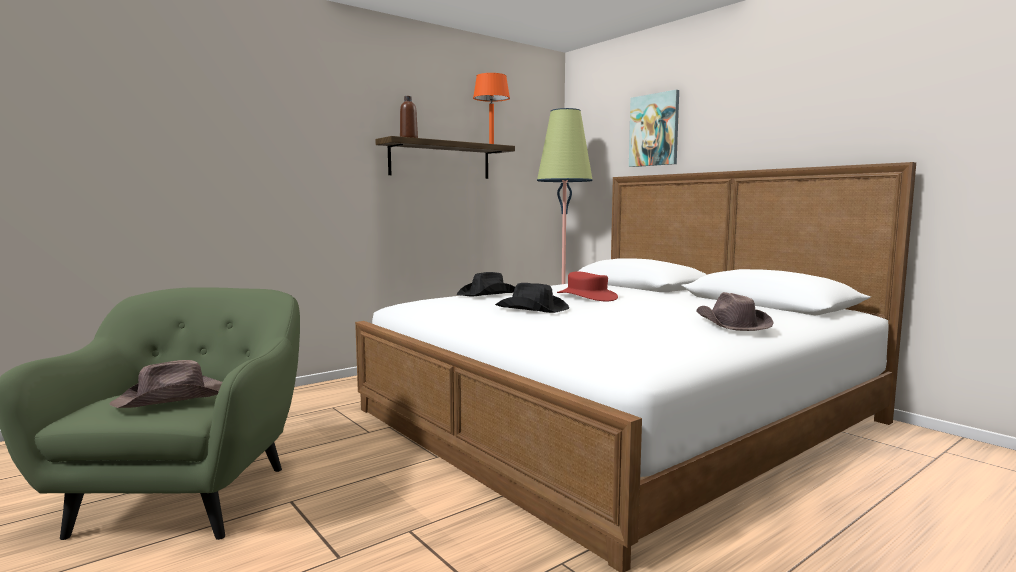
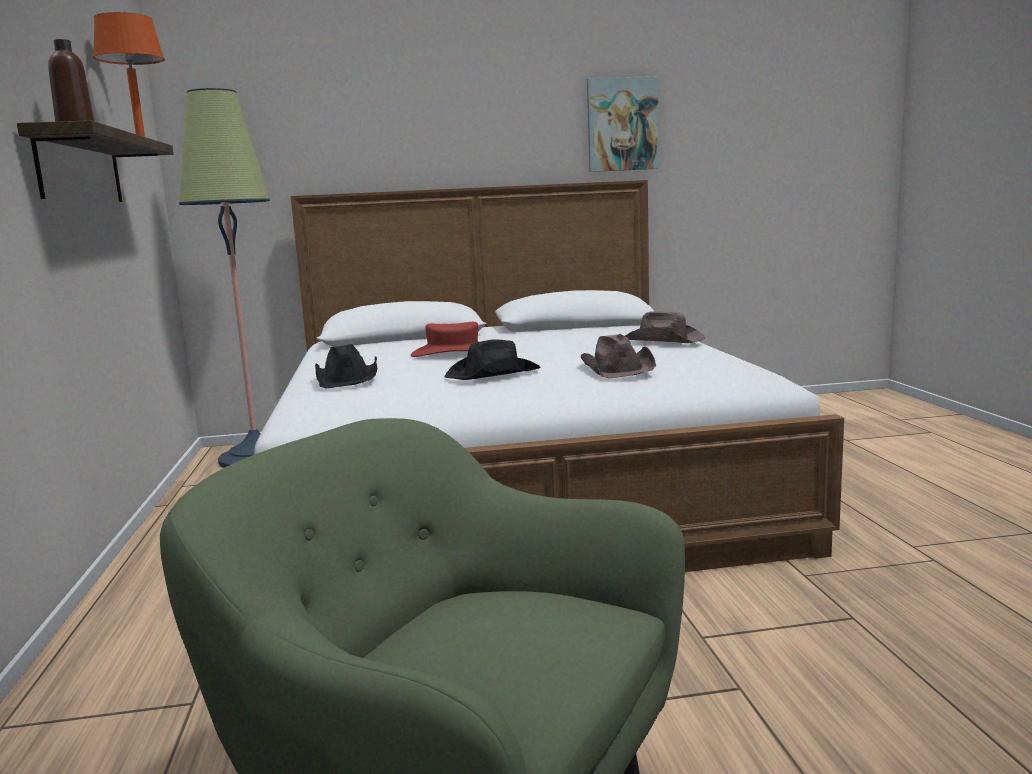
camera: 60 degrees left, 5 degrees up
brown hat [110,360,222,408] -> brown hat moved to [581,334,656,378]
picture [629,90,679,167] -> picture moved to [587,76,659,172]

